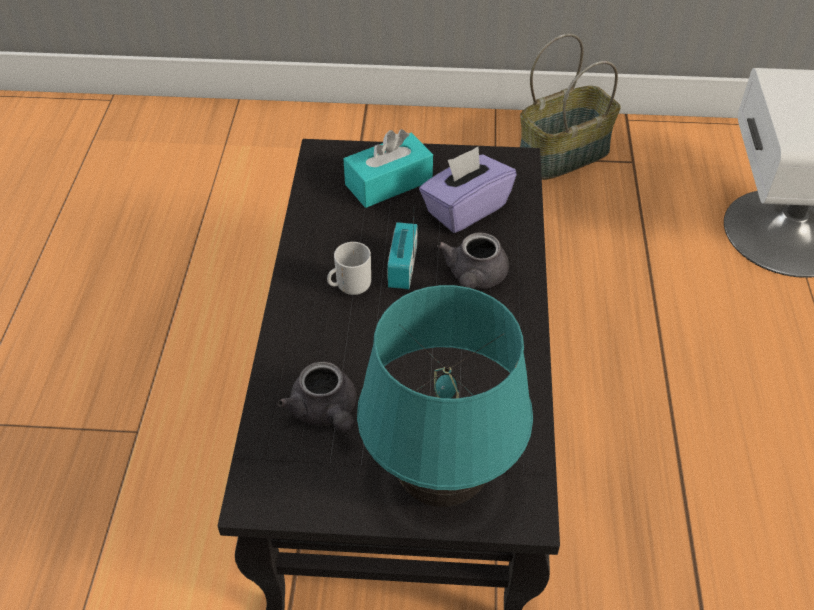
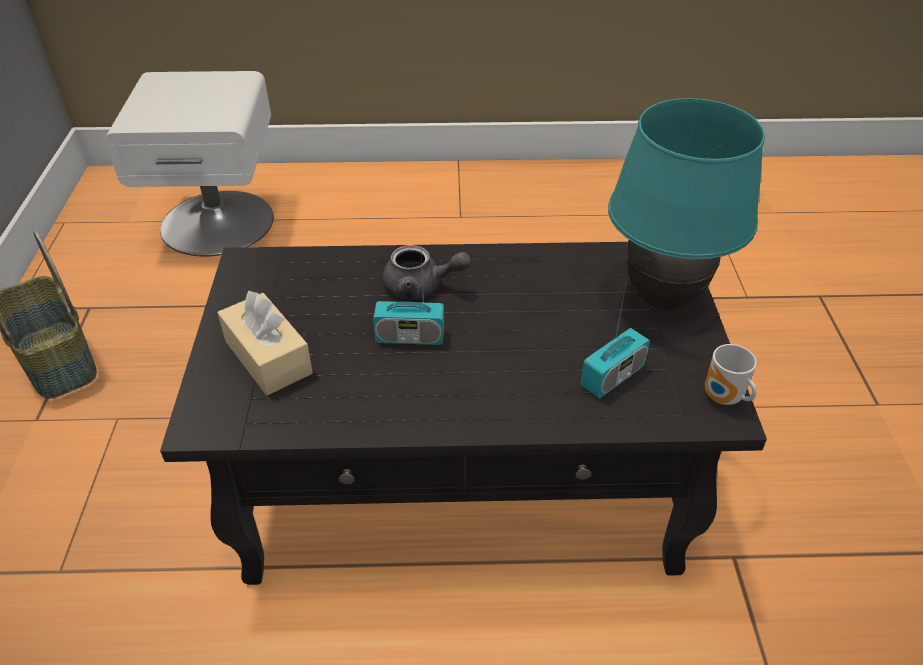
camera: 95 degrees left, 5 degrees down
grey teapot [278,361,356,433] -> radio [581,284,650,398]
mug [327,242,371,295] -> mug moved to [705,344,757,405]
turquoise tissue box [343,129,433,208] -> beige tissue box [218,290,313,395]
purple tissue box [419,147,517,233] -> none

